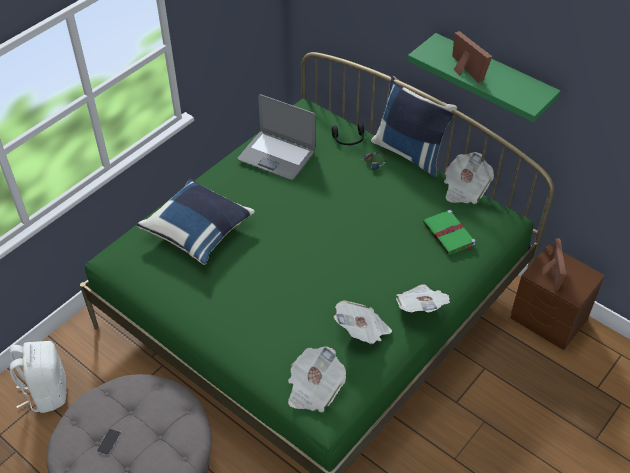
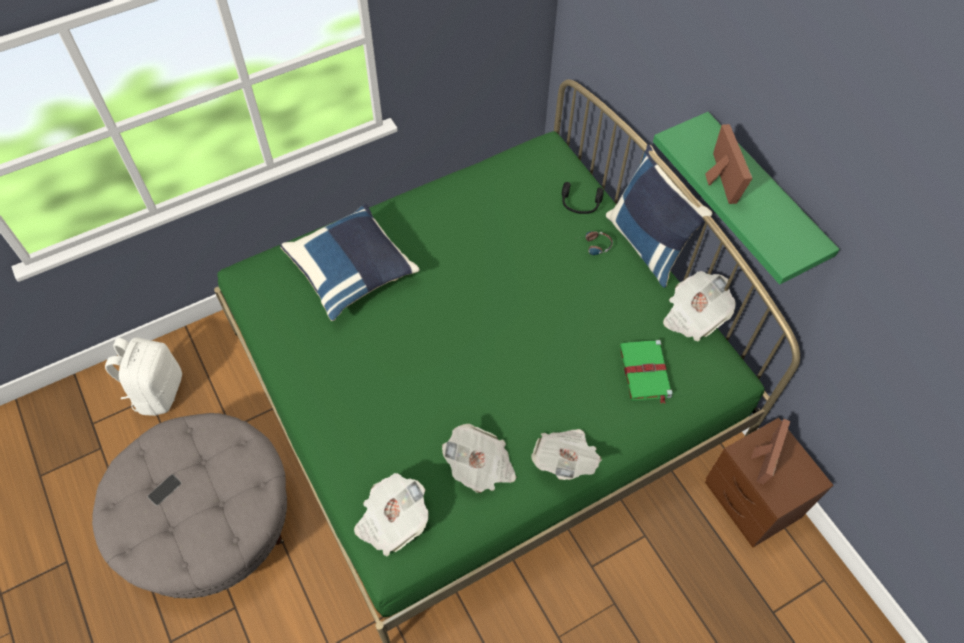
camera: 20 degrees right, 10 degrees up
laptop [237,94,316,180] -> none

